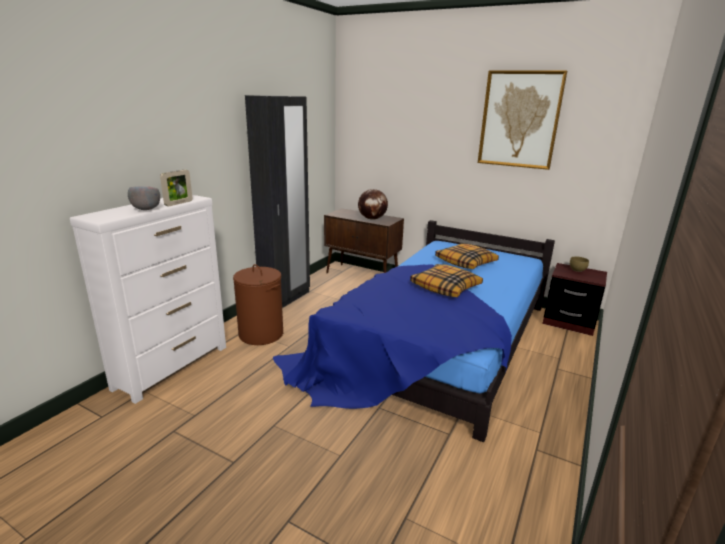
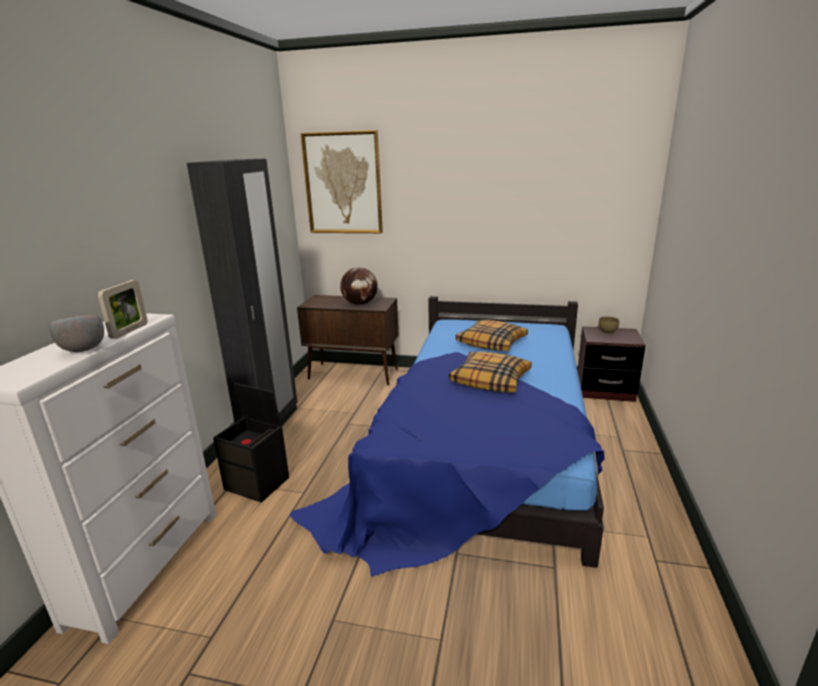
camera: 15 degrees left, 0 degrees up
brown laundry basket [233,264,283,345] -> black storage box [213,383,289,503]
picture [478,70,567,170] -> picture moved to [300,130,383,233]

